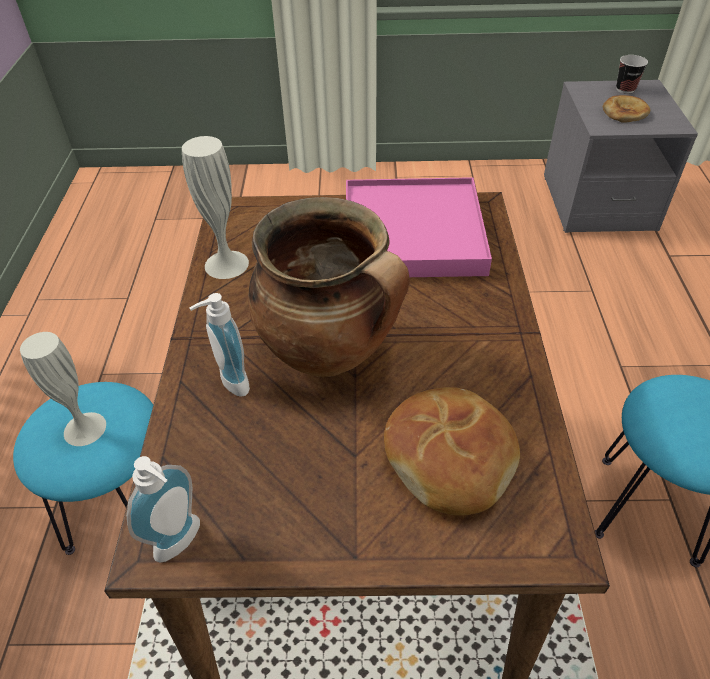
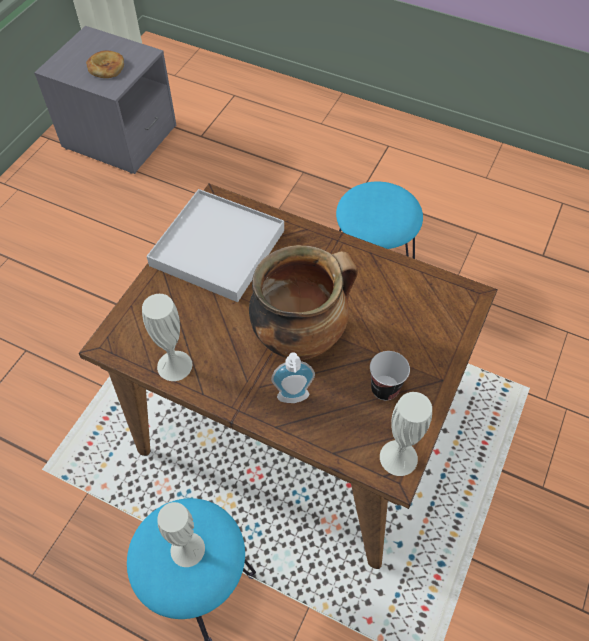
camera: 65 degrees left, 10 degrees up
soap dispenser [126,456,200,563] -> white vase [380,392,432,476]
pink tray [346,177,492,277] -> white tray [146,189,284,302]
bread [384,387,520,516] -> none
cup [616,55,648,94] -> cup moved to [370,351,410,400]

